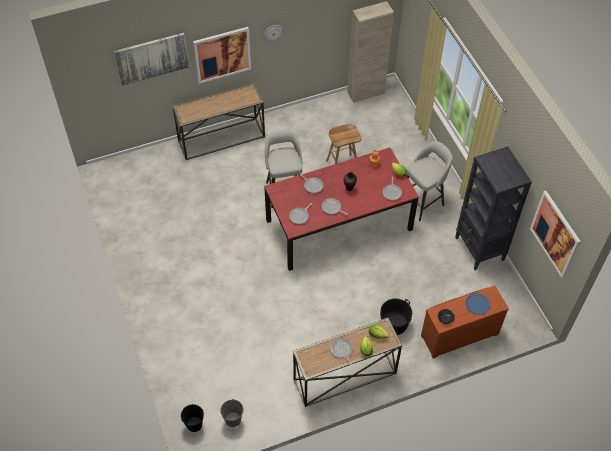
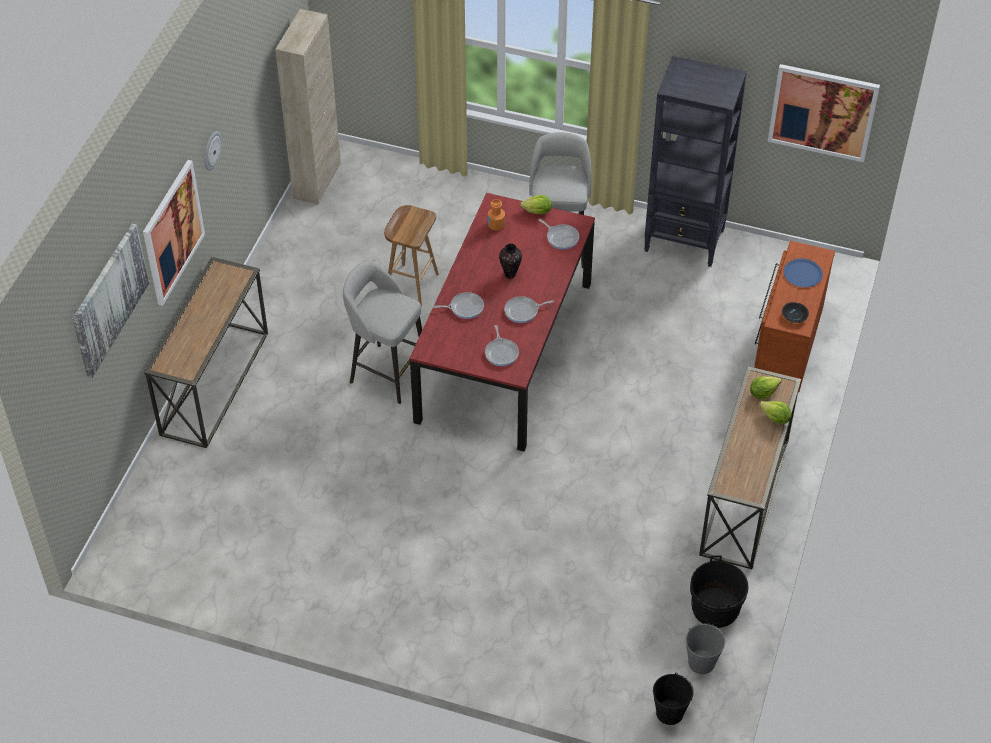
camera: 50 degrees left, 5 degrees down
frying pan [331,338,353,366] -> none
black bucket [380,298,412,335] -> black bucket moved to [690,555,749,628]

